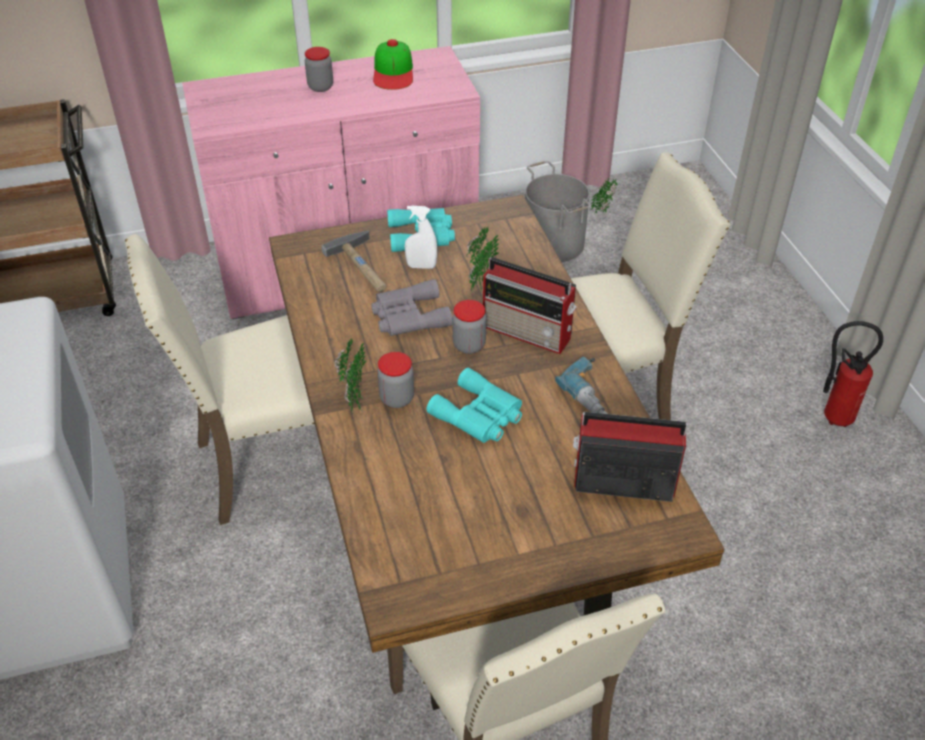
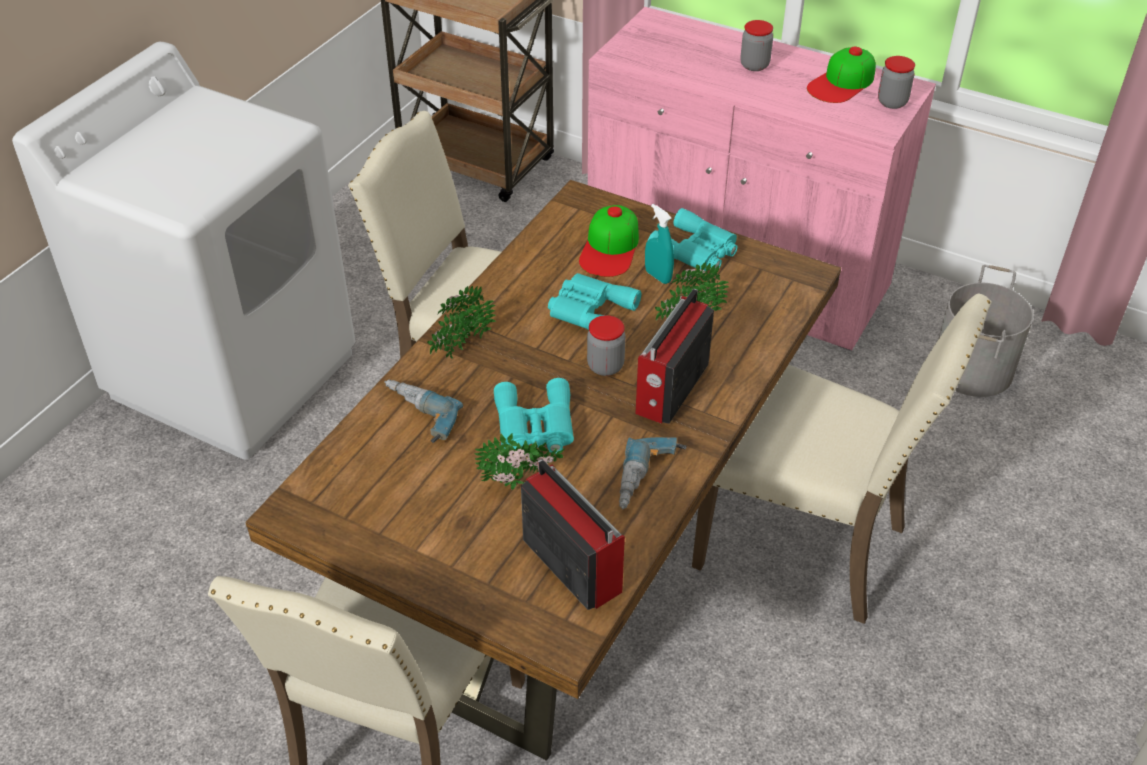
camera: 45 degrees right, 0 degrees up
hammer [321,231,387,292] -> cap [579,205,639,277]
grey binoculars [371,279,452,336] -> turquoise binoculars [548,273,641,330]
jar [377,352,414,408] -> jar moved to [878,56,915,109]
white spray bottle [405,205,437,269] -> turquoise spray bottle [645,204,674,284]
radio [483,257,577,354] -> radio turned 45 degrees clockwise [635,289,714,424]
potted plant [590,178,618,215] -> potted plant moved to [474,433,565,490]
fire extinguisher [823,321,883,427] -> none
none -> power drill [384,379,463,443]

